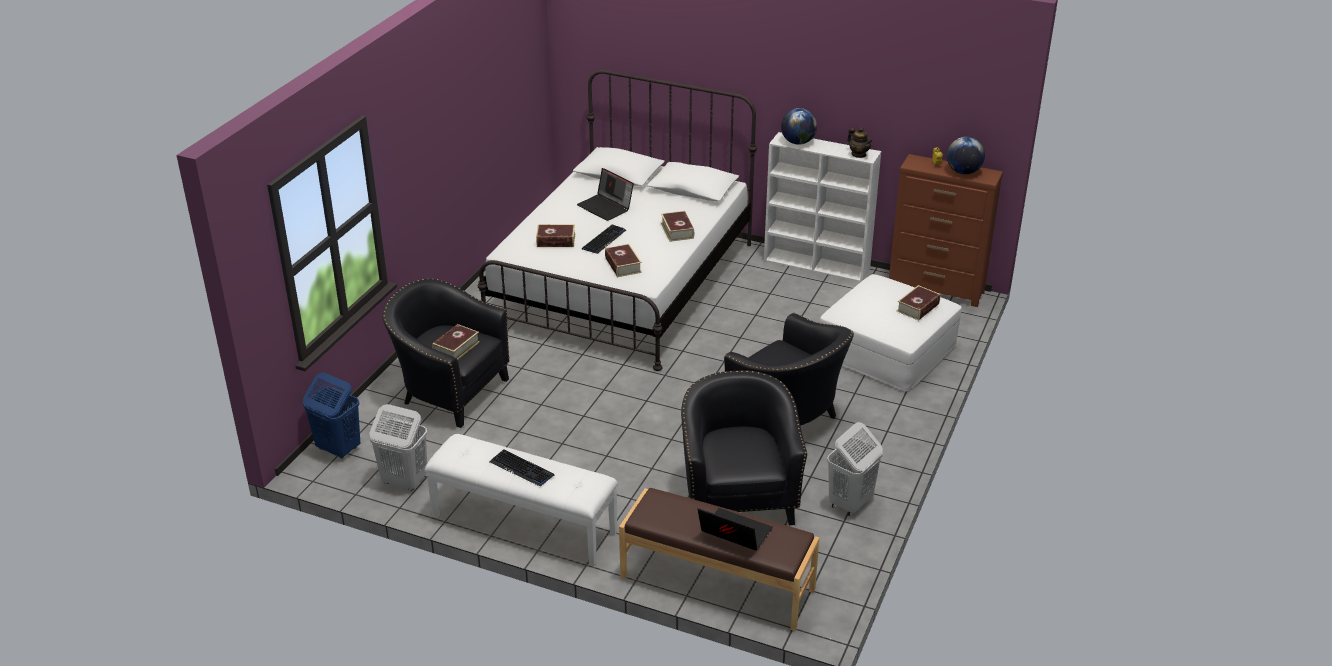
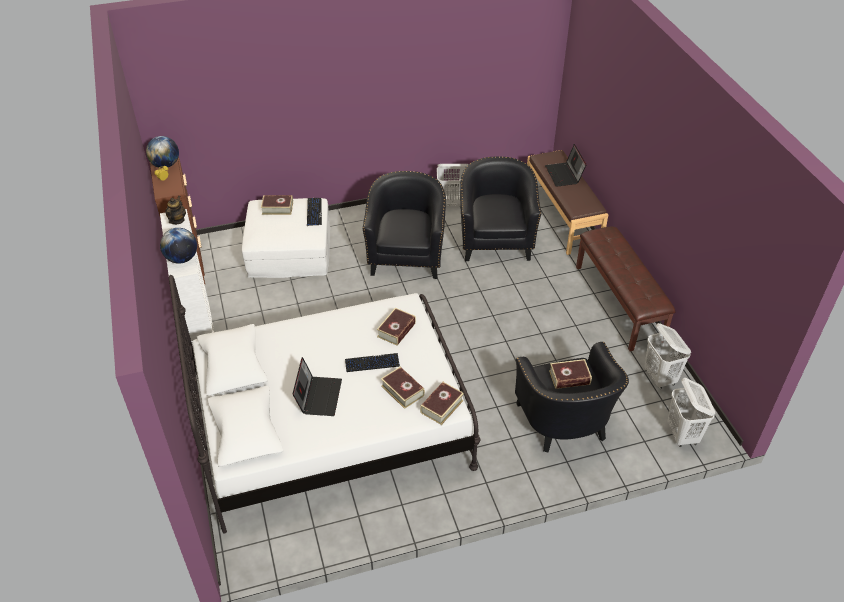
camera: 130 degrees left, 10 degrees up
blue laundry basket [303,373,361,459] -> white laundry basket [667,378,715,447]
white bench [425,434,618,566] -> brown bench [576,227,676,351]
keyboard [490,449,554,487] -> keyboard moved to [307,198,322,226]
book [661,211,694,242] -> book moved to [420,382,464,425]
black armchair [681,370,807,525] -> black armchair turned 135 degrees clockwise [460,157,541,261]

